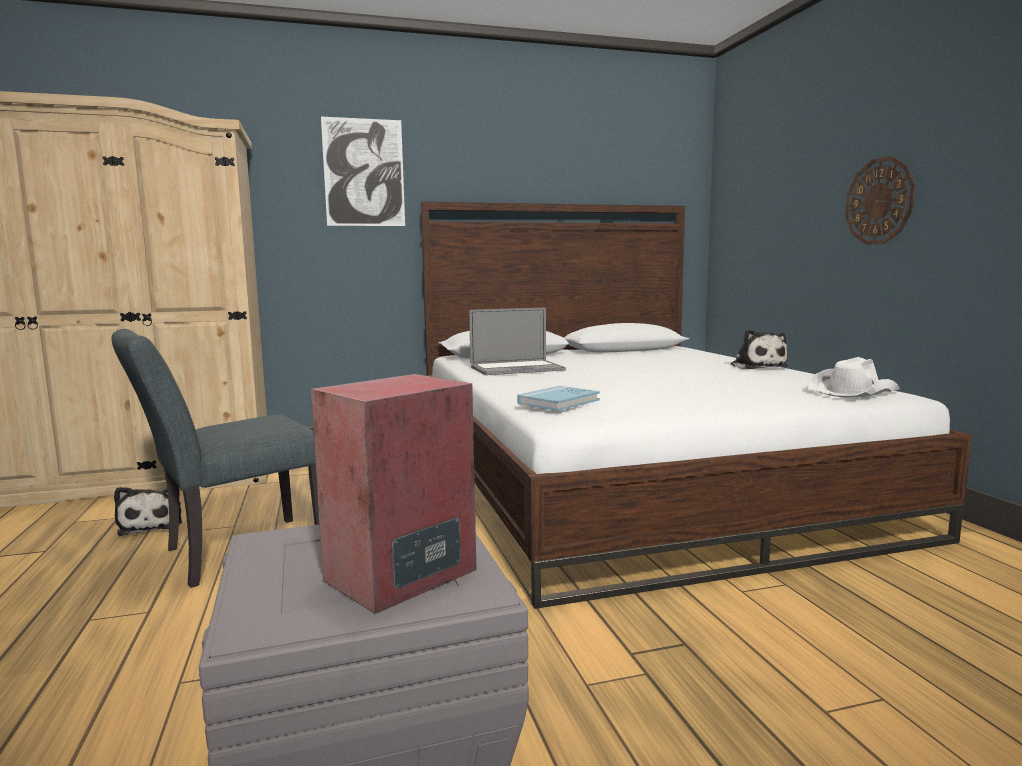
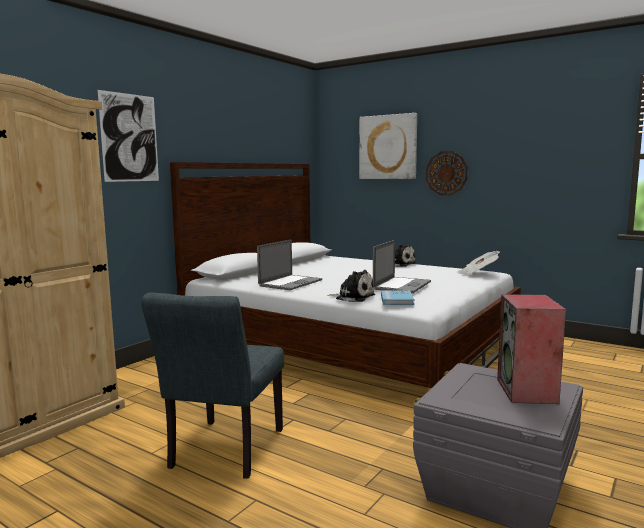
camera: 40 degrees left, 0 degrees up
plush toy [114,487,182,536] -> plush toy moved to [327,270,375,302]
white hat [807,357,900,398] -> newspaper [457,251,500,274]
none -> picture [359,113,417,179]
none -> laptop [373,240,431,293]

